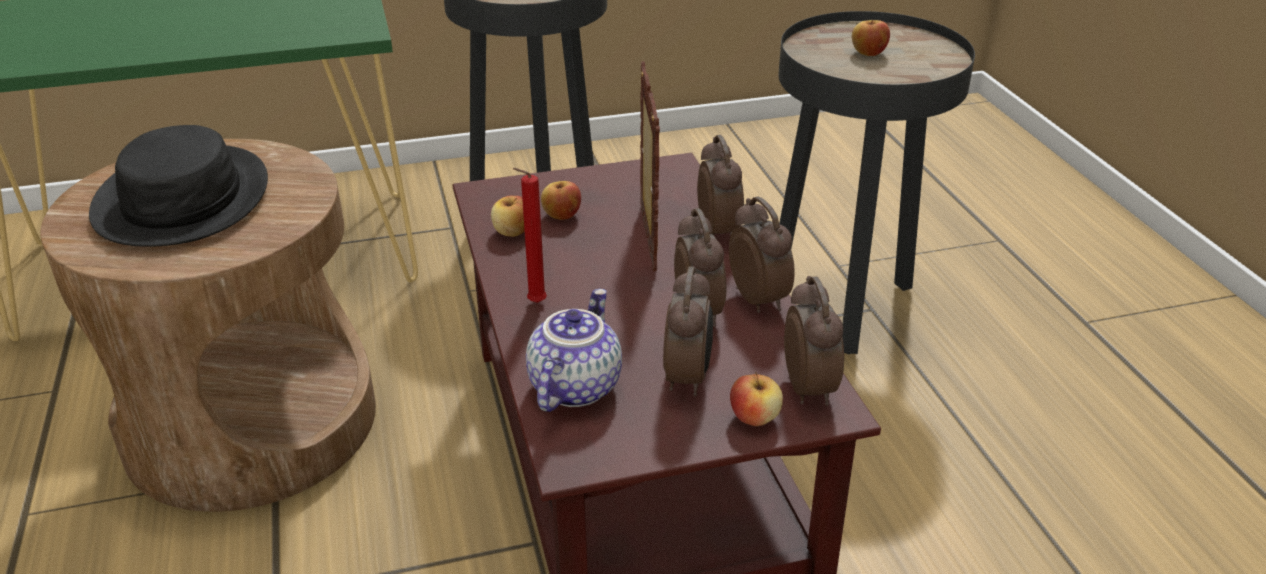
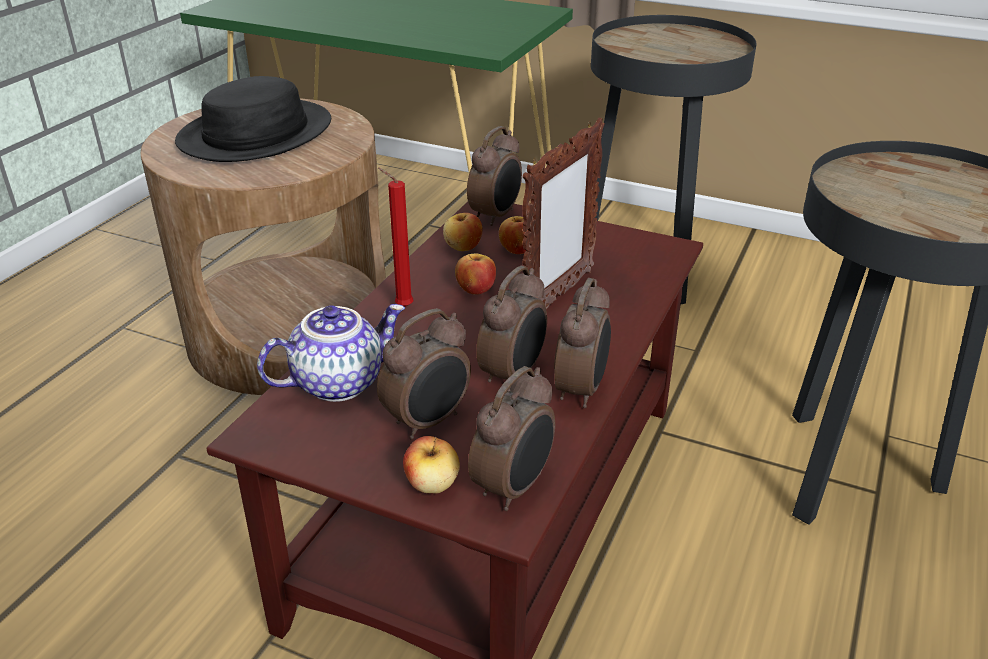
camera: 40 degrees right, 0 degrees up
alarm clock [697,135,744,235] -> alarm clock moved to [467,126,522,226]
apple [852,20,890,56] -> apple moved to [455,254,496,295]

